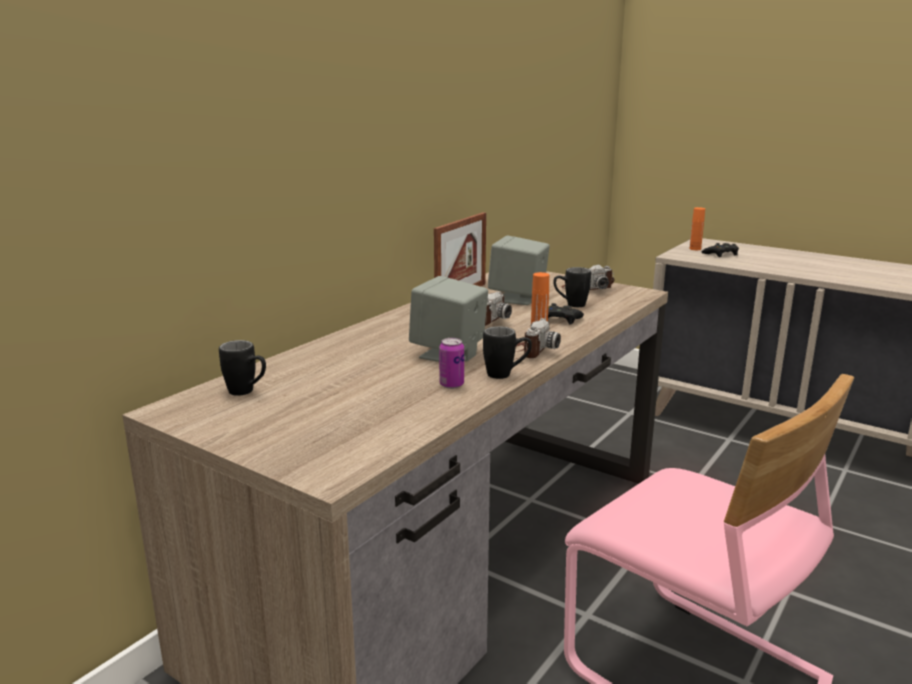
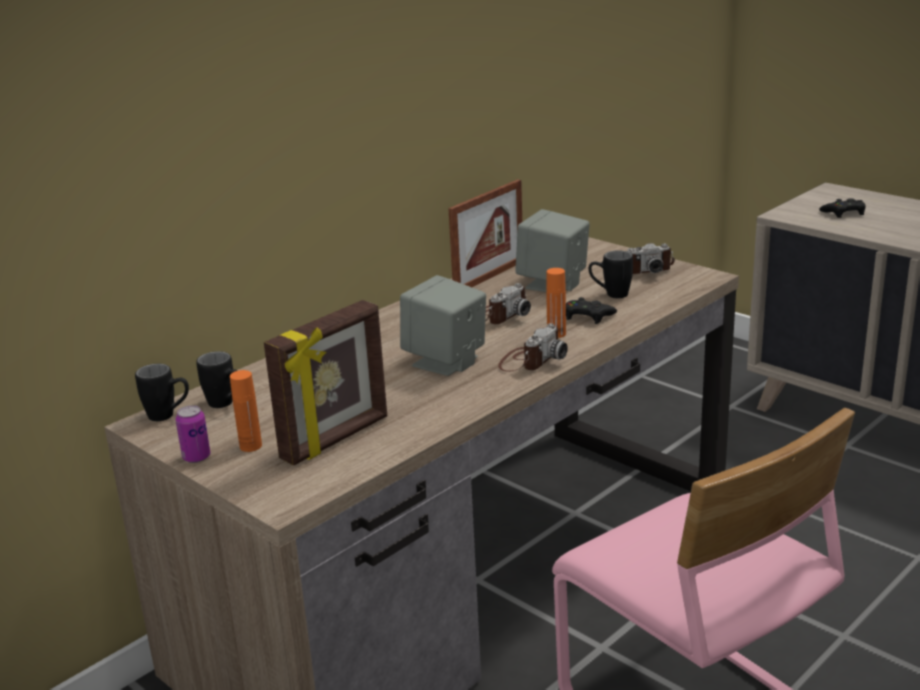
camera: 10 degrees right, 5 degrees up
can [439,338,464,389] -> can moved to [176,405,210,463]
black mug [483,326,532,379] -> black mug moved to [135,364,189,421]
orange bottle [689,207,705,250] -> orange bottle moved to [230,370,262,452]
none -> picture frame [264,300,387,465]

